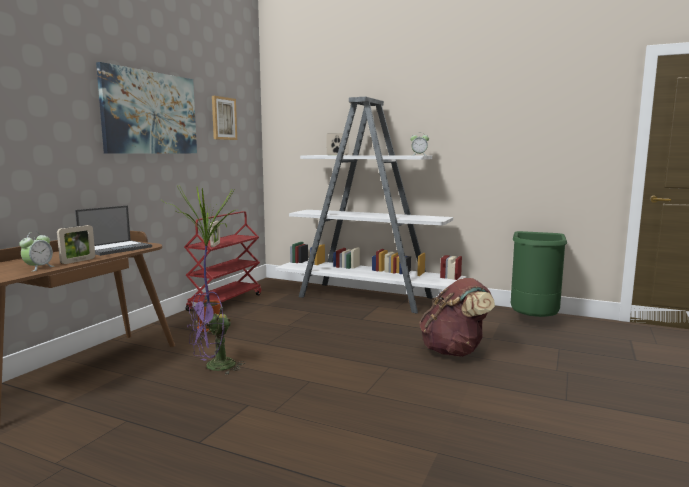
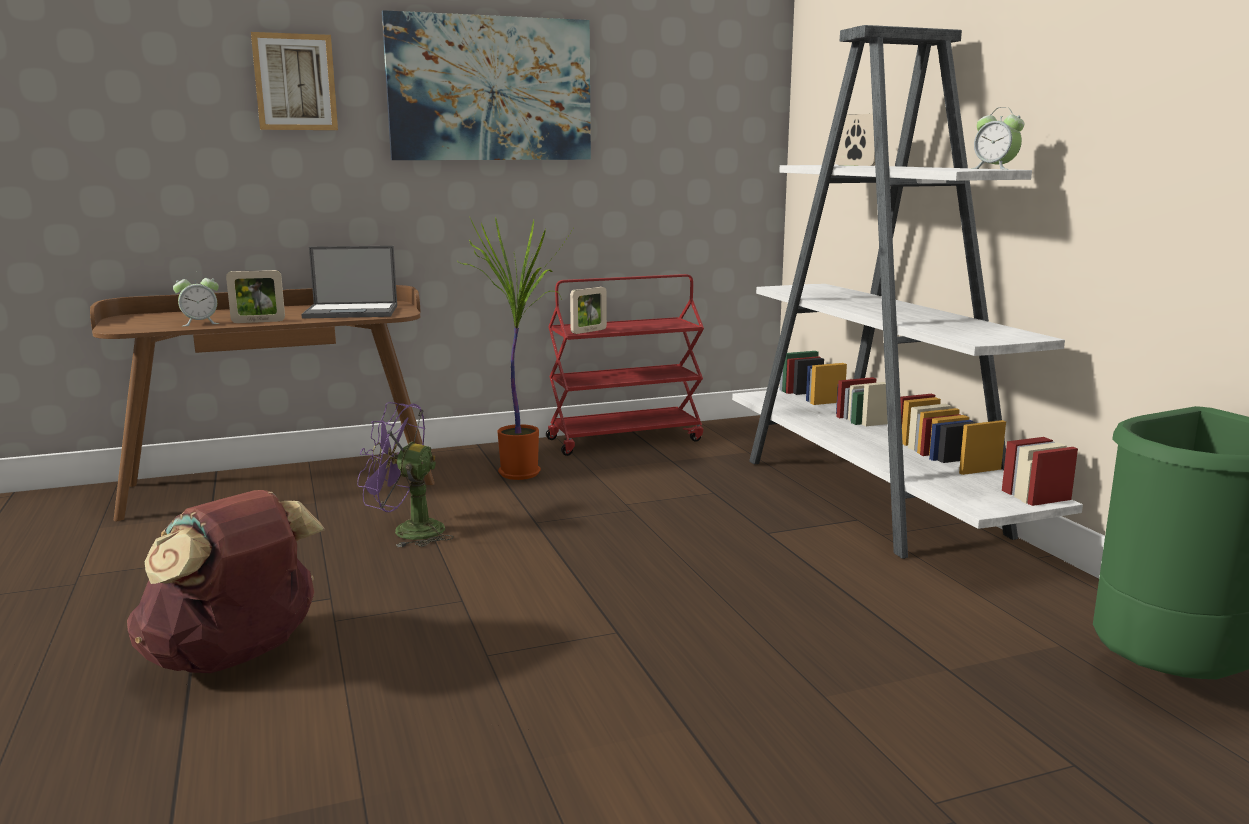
camera: 45 degrees right, 5 degrees up
picture [212,96,237,140] -> picture moved to [251,32,338,130]
brown backpack [419,278,495,357] -> brown backpack moved to [127,490,325,673]

